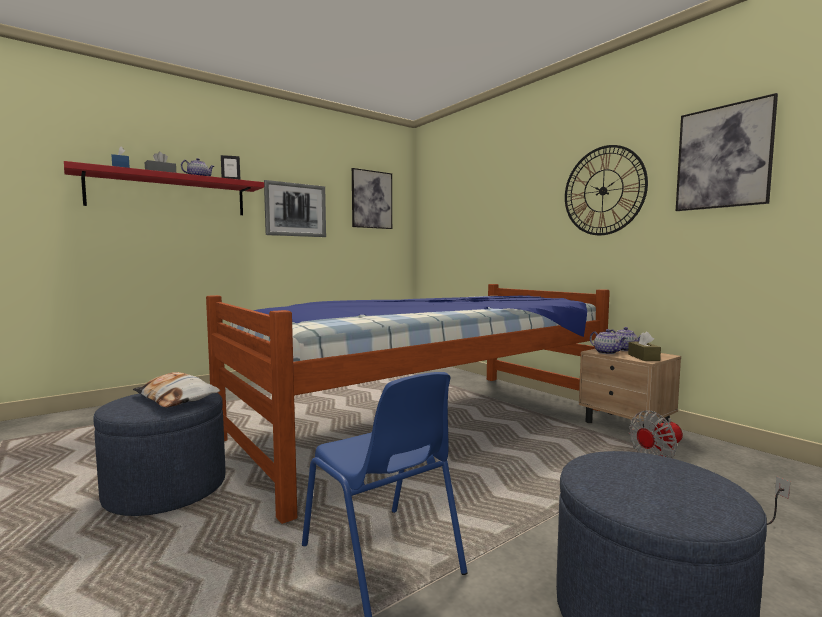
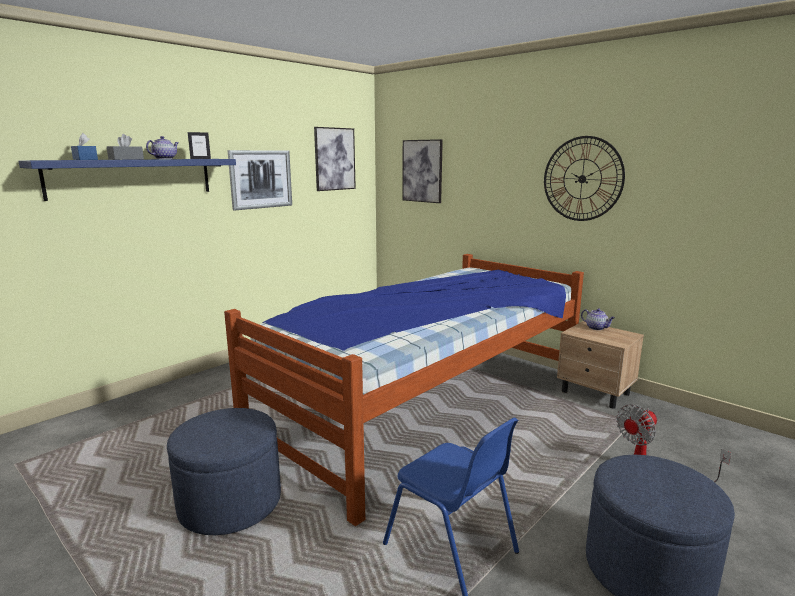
camera: 10 degrees left, 10 degrees up
red shelf [64,161,264,215] -> blue shelf [19,159,236,201]
pillow [133,372,220,408] -> none
teapot [590,329,626,354] -> none
brown tissue box [628,331,661,361] -> none
picture [676,93,778,211] -> picture moved to [402,139,443,203]

